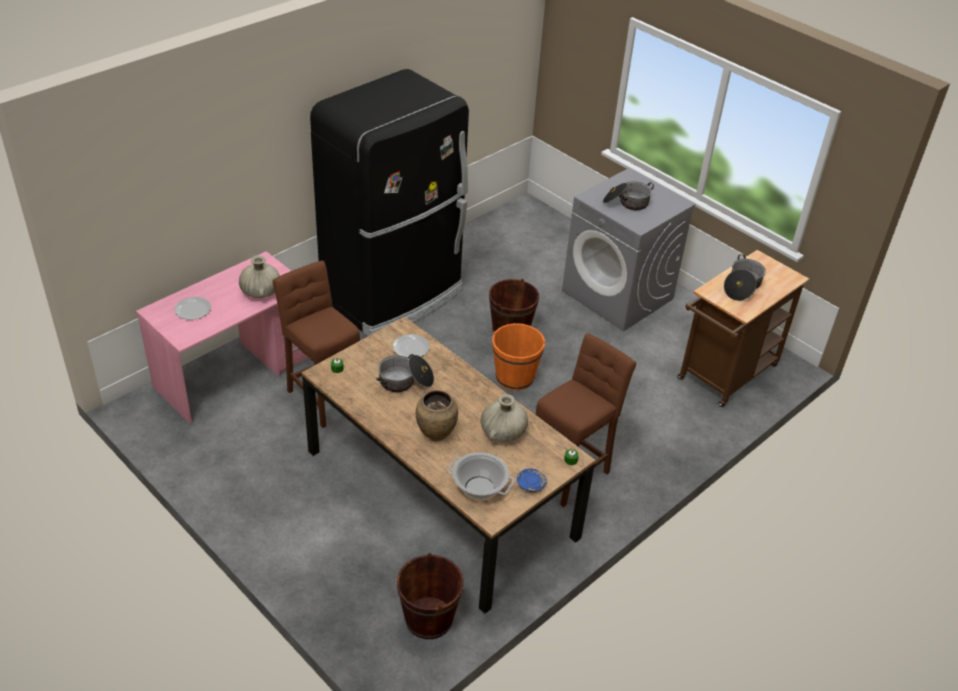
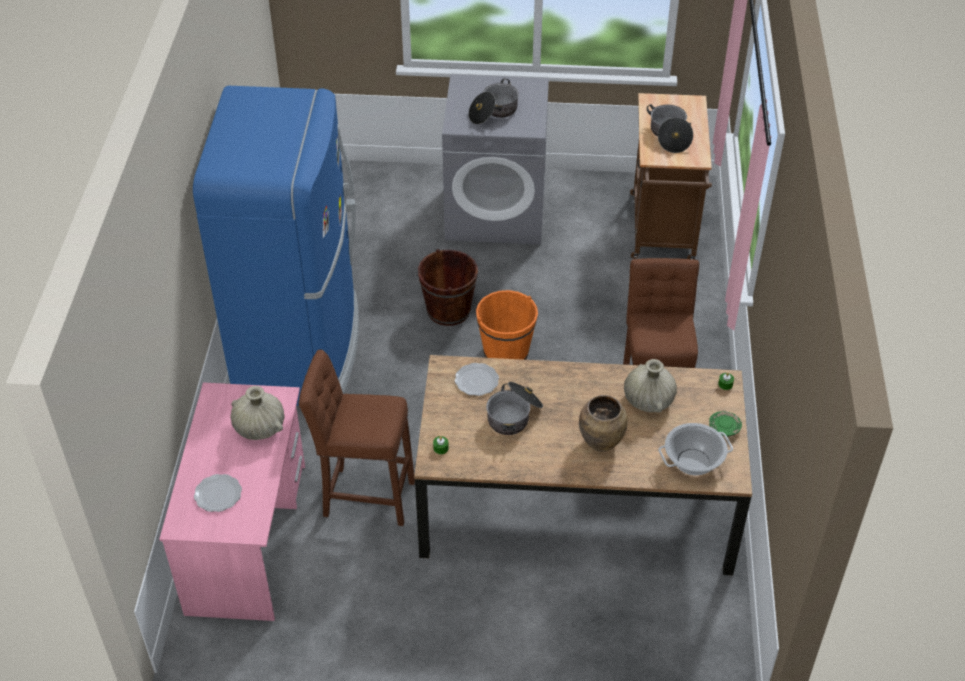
camera: 40 degrees left, 5 degrees up
black fridge [310,69,469,336] -> blue fridge [193,86,359,406]
brown bucket [397,553,464,639] -> none
blue plate [517,468,547,492] -> green plate [709,411,742,437]

